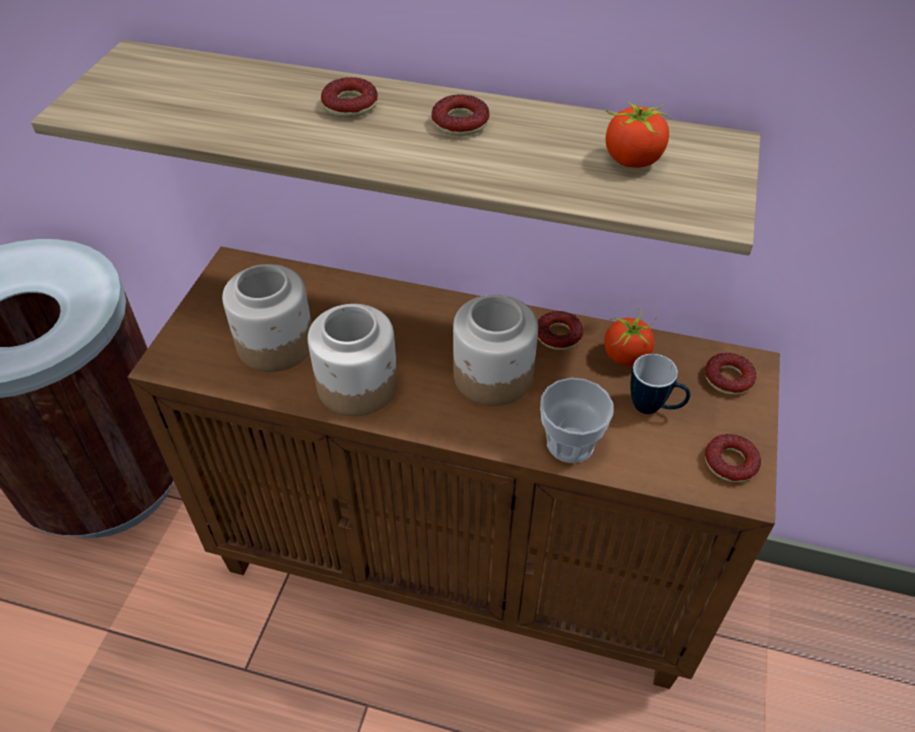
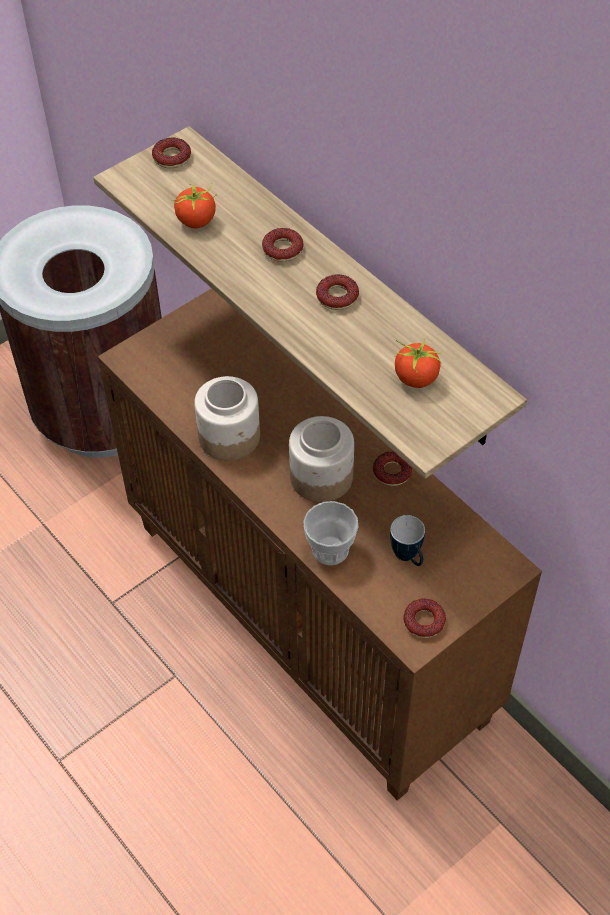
camera: 35 degrees right, 5 degrees up
jar [222,264,312,372] -> none
tomato [604,307,656,366] -> tomato moved to [172,183,216,228]
donut [705,353,757,395] -> donut moved to [152,138,191,168]

